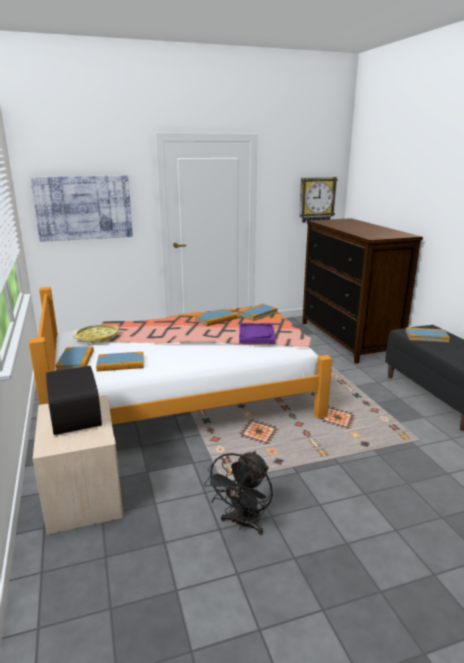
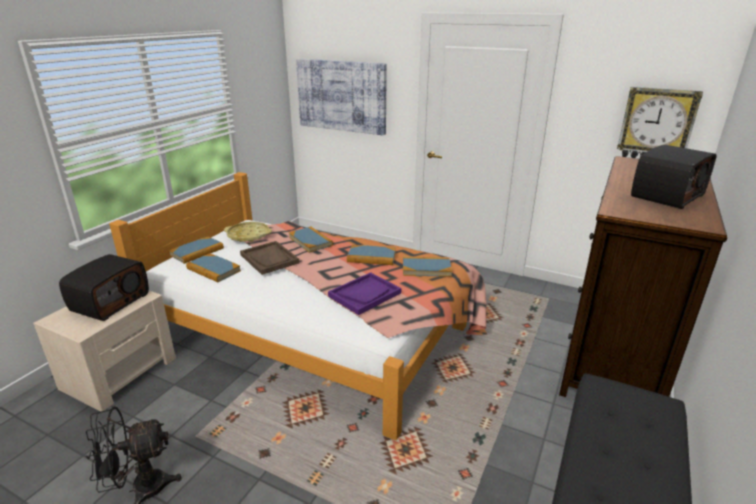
camera: 45 degrees right, 5 degrees up
book [405,327,450,342] -> book moved to [289,227,333,253]
none -> brown tray [240,241,299,275]
none -> radio [631,145,717,209]

